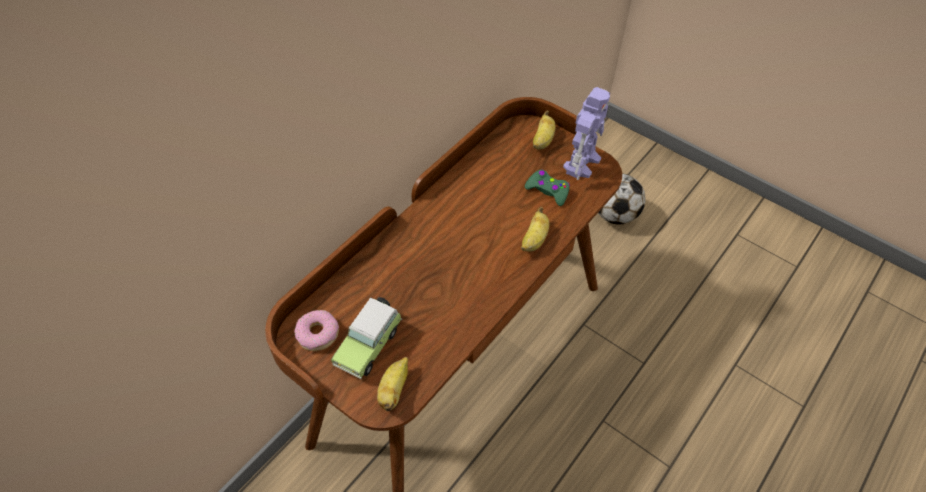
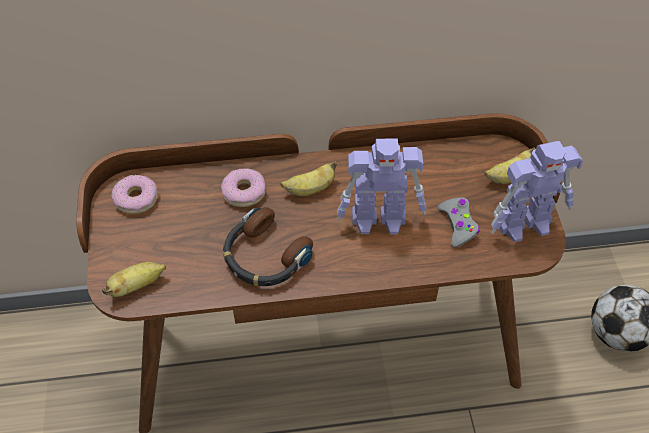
camera: 45 degrees right, 0 degrees up
toy car [331,297,402,379] -> none
banana [521,207,549,252] -> banana moved to [280,161,337,196]
green game controller [525,169,570,206] -> grey game controller [438,197,479,248]
none -> donut [221,168,266,207]
none -> headphones [223,207,313,287]
none -> toy robot [337,139,426,234]

